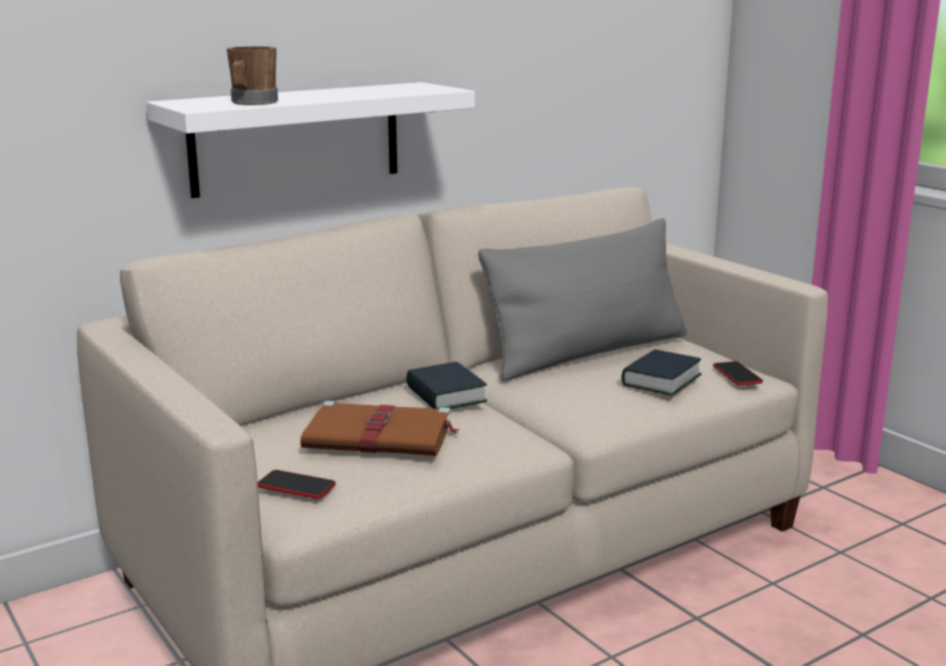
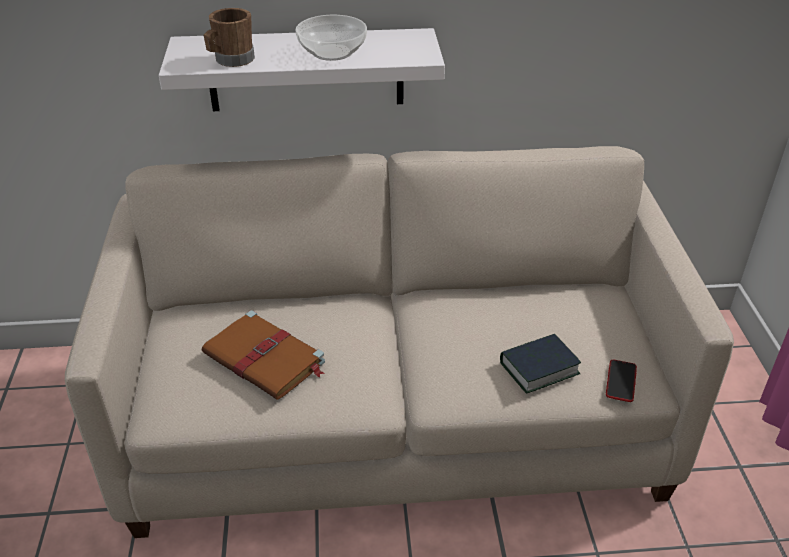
camera: 30 degrees right, 20 degrees up
phone [258,470,336,499] -> none
book [406,362,487,409] -> none
grey pillow [478,218,687,381] -> none
none -> bowl [295,15,367,61]

